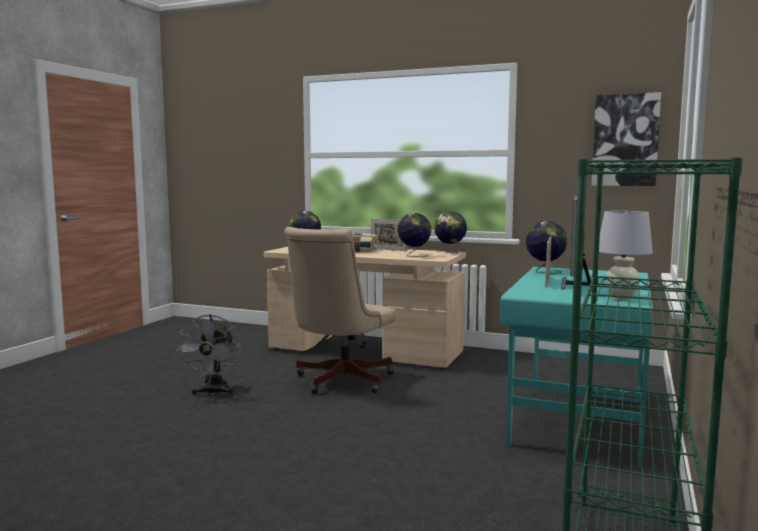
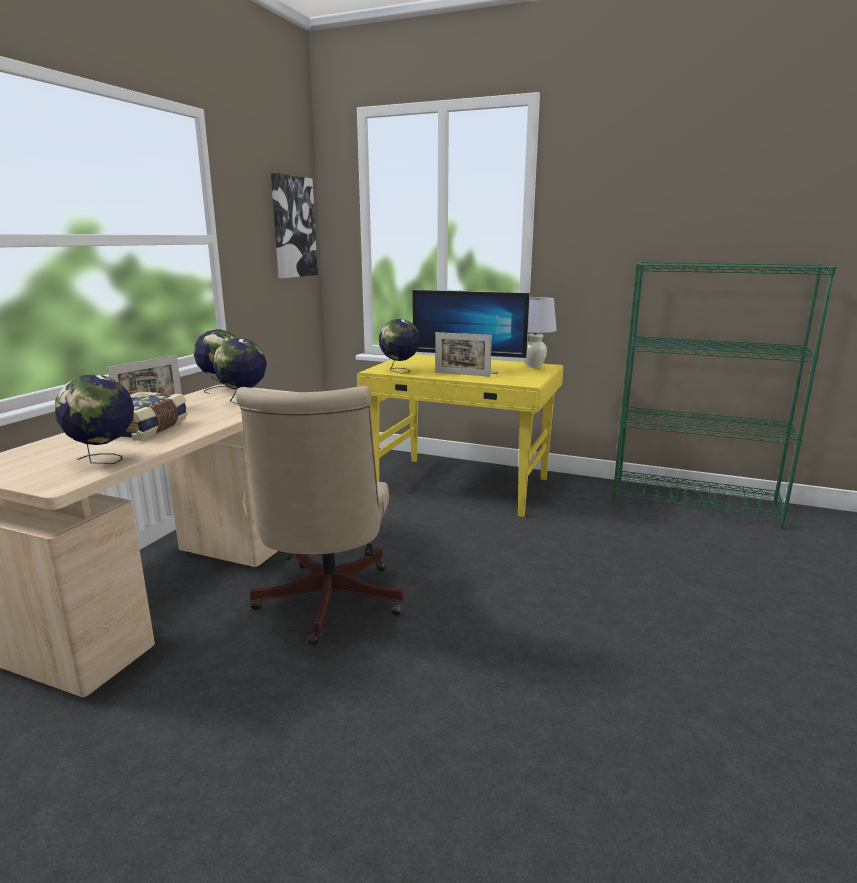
camera: 90 degrees left, 10 degrees up
grey fan [176,314,241,396] -> none
beige office chair [284,227,396,394] -> beige office chair turned 60 degrees clockwise [236,386,403,645]
turquoise desk [500,267,653,467] -> yellow desk [357,354,563,517]

